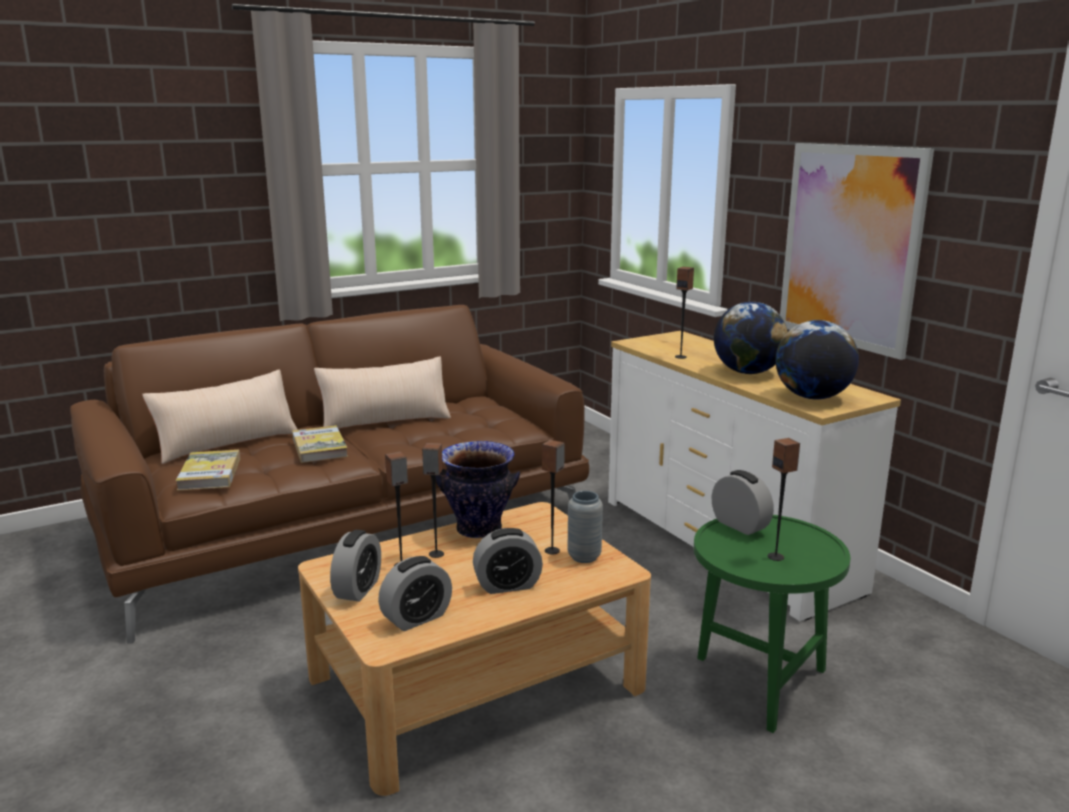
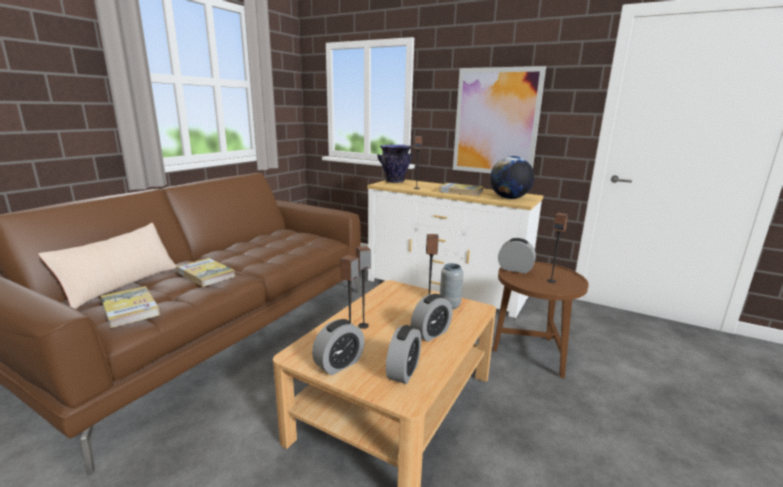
camera: 30 degrees left, 0 degrees up
beige pillow [314,356,451,429] -> none
alarm clock [330,530,381,602] -> alarm clock turned 60 degrees clockwise [312,319,365,375]
vase [436,441,520,538] -> vase moved to [377,145,413,183]
green side table [694,515,850,733] -> brown side table [493,262,589,378]
globe [714,302,788,374] -> book [438,183,484,196]

